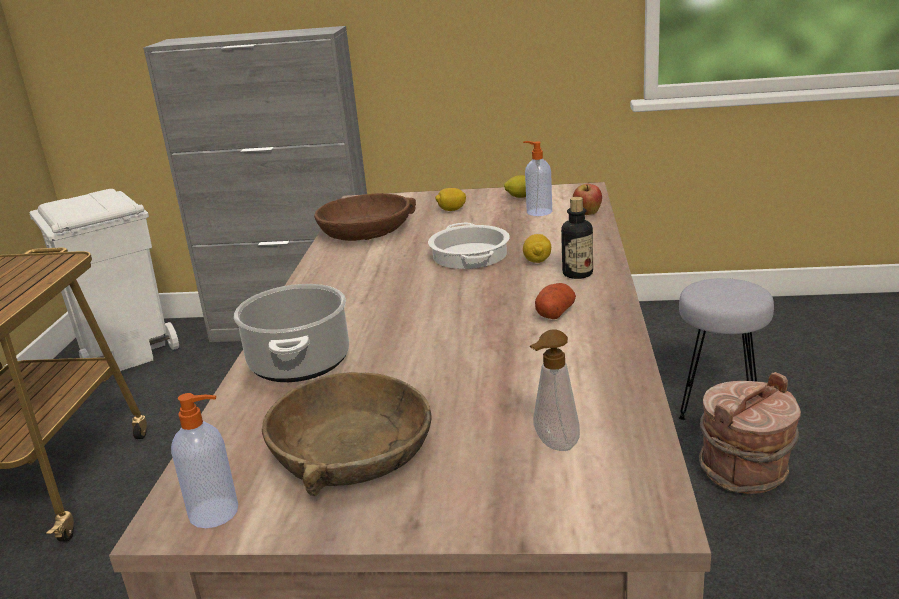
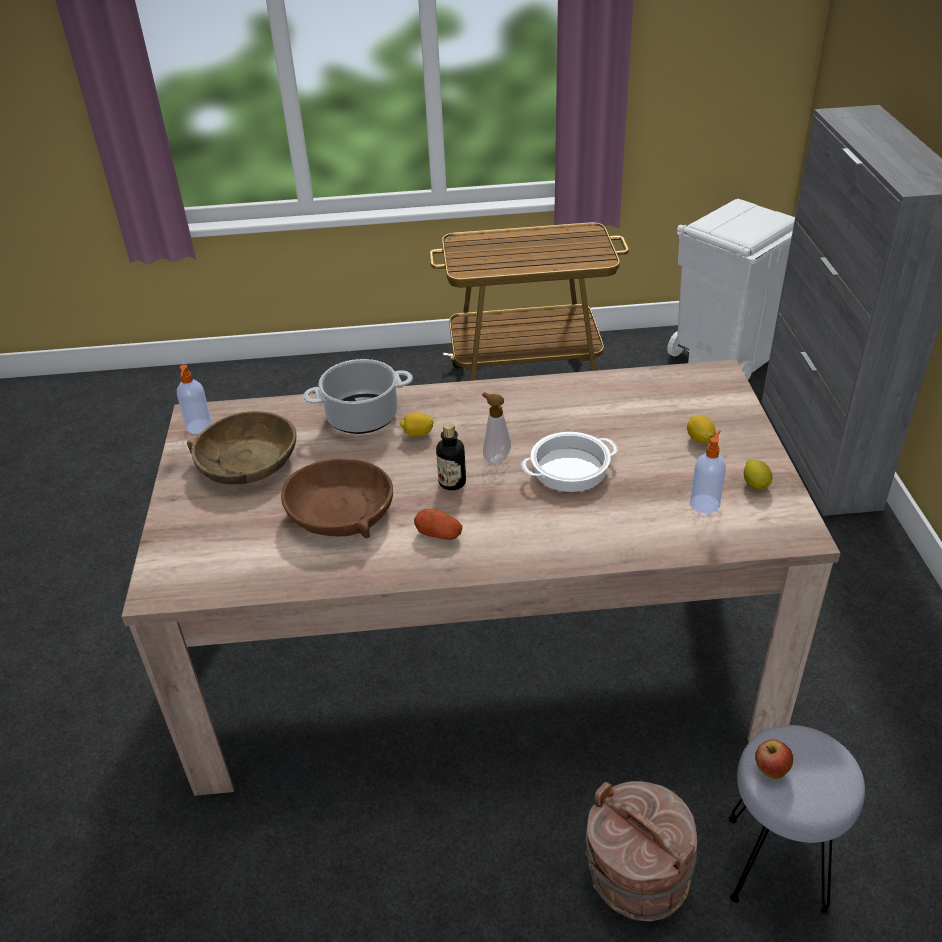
camera: 80 degrees right, 15 degrees up
brown bowl [314,193,416,241] -> brown bowl moved to [281,459,393,538]
lemon [523,234,551,263] -> lemon moved to [400,413,434,437]
soap dispenser [530,330,580,451] -> soap dispenser moved to [482,392,511,464]
bottle [561,197,593,279] -> bottle moved to [436,422,466,490]
apple [573,184,602,215] -> apple moved to [755,739,793,779]

